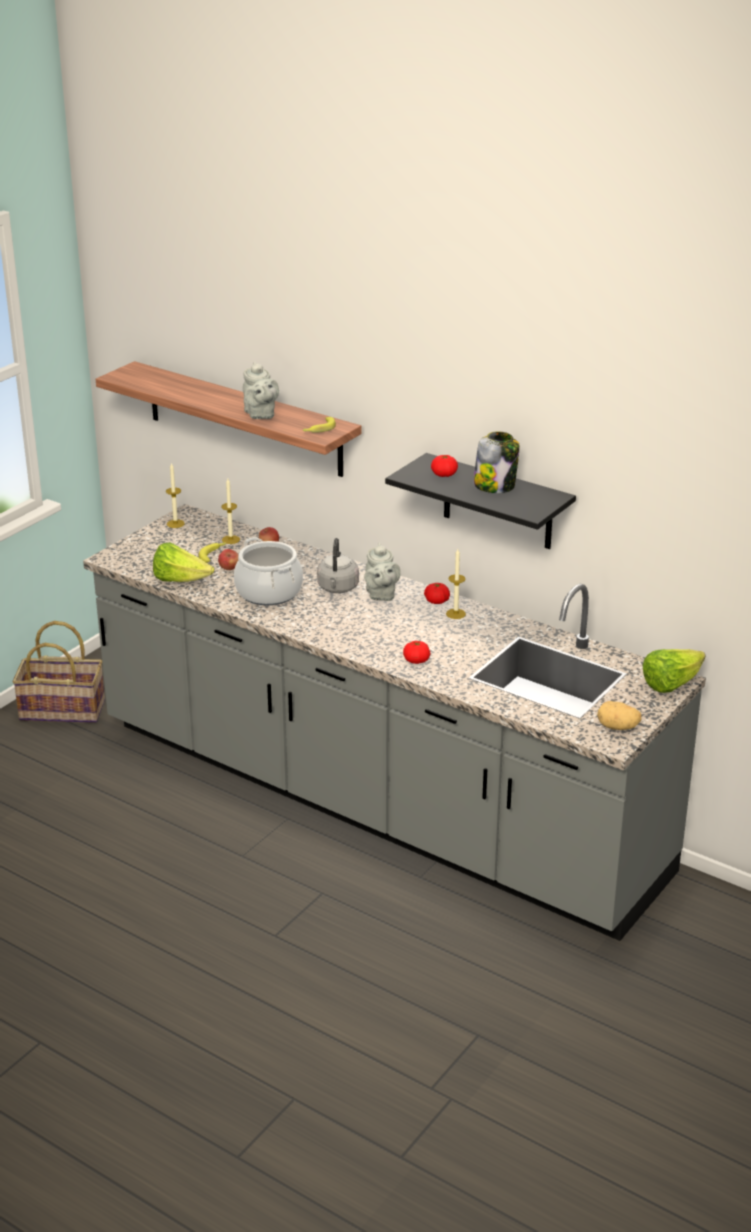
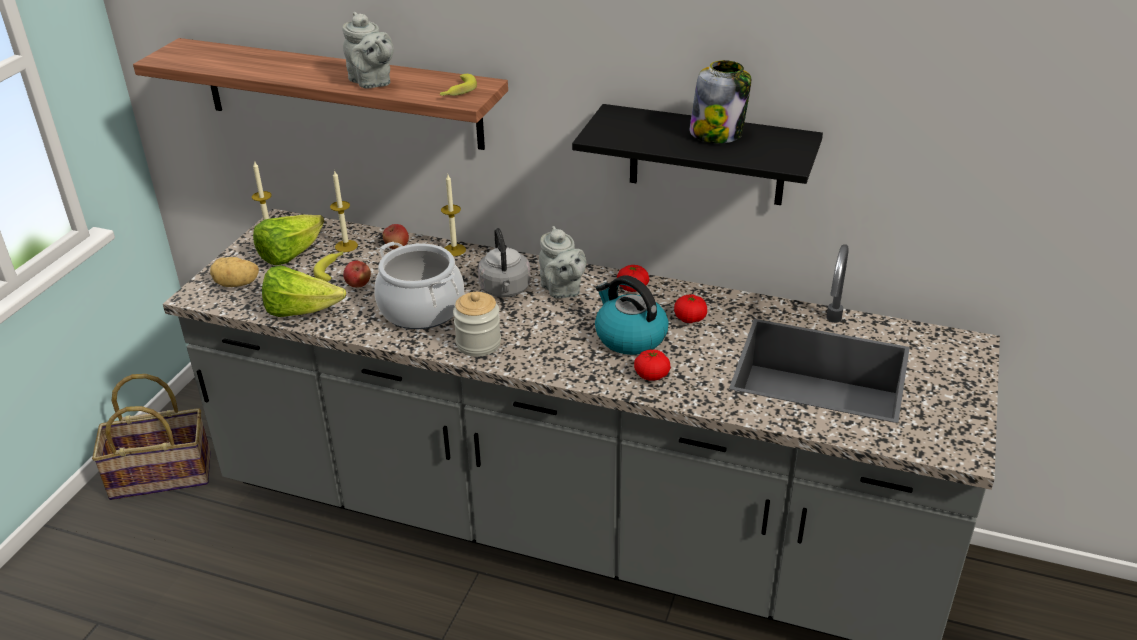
camera: 15 degrees left, 5 degrees up
tomato [431,455,458,477] -> tomato moved to [674,294,707,323]
candle [446,549,466,619] -> candle moved to [441,175,466,256]
potato [597,701,641,730] -> potato moved to [210,257,259,287]
lettuce [642,649,706,693] -> lettuce moved to [253,215,324,265]
none -> jar [453,292,501,357]
none -> kettle [595,275,669,355]

